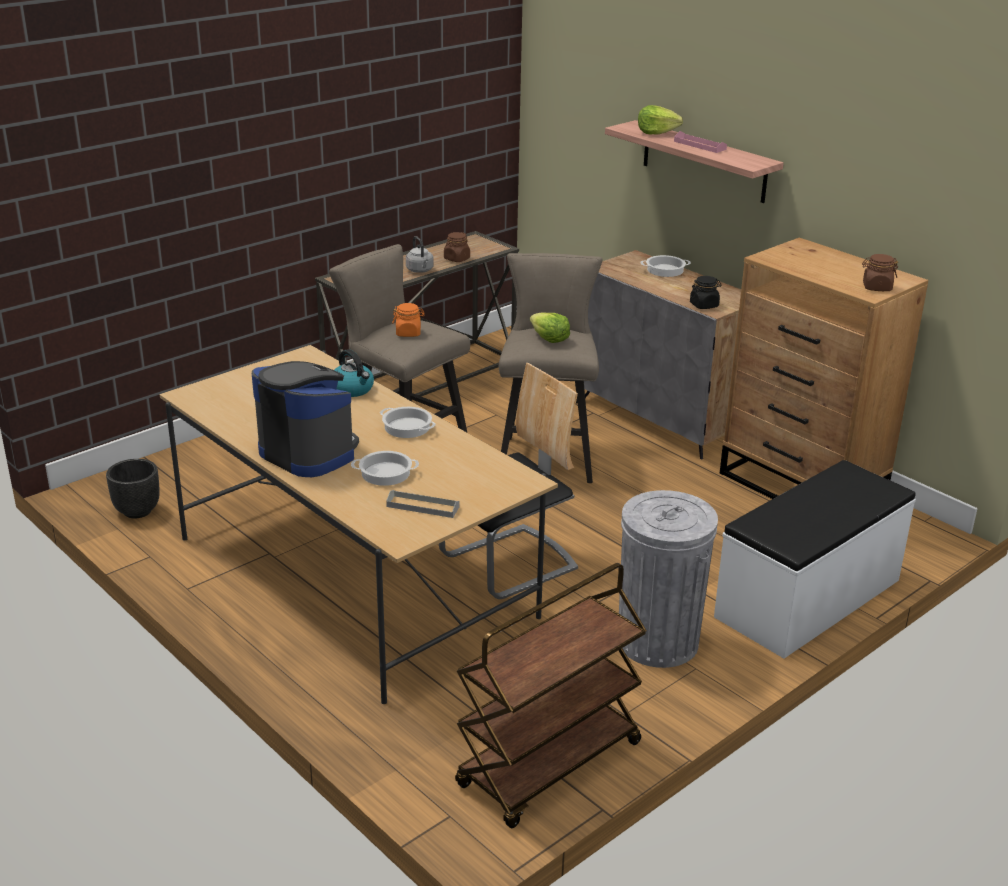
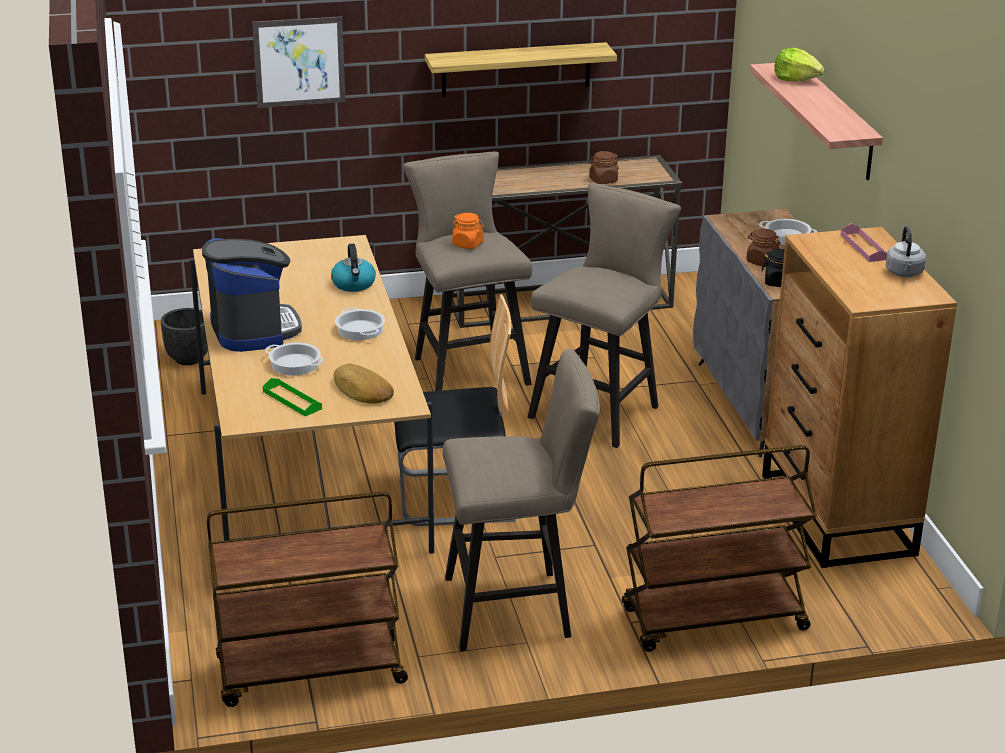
camera: 30 degrees right, 0 degrees up
grey tray [386,490,460,518] -> green tray [263,378,322,417]
grey kettle [406,236,433,273] -> grey kettle moved to [886,226,926,277]
lettuce [530,312,570,343] -> none
grey trash can [619,490,718,668] -> beige stool [443,349,600,651]
pink tray [674,131,727,153] -> pink tray moved to [841,224,887,262]
white bench [714,460,916,658] -> brown cart [622,445,817,652]
brown jar [862,254,898,291] -> brown jar moved to [746,229,780,267]
none -> picture [252,16,346,108]
none -> bread [334,363,394,404]
none -> shelf [425,42,617,97]

